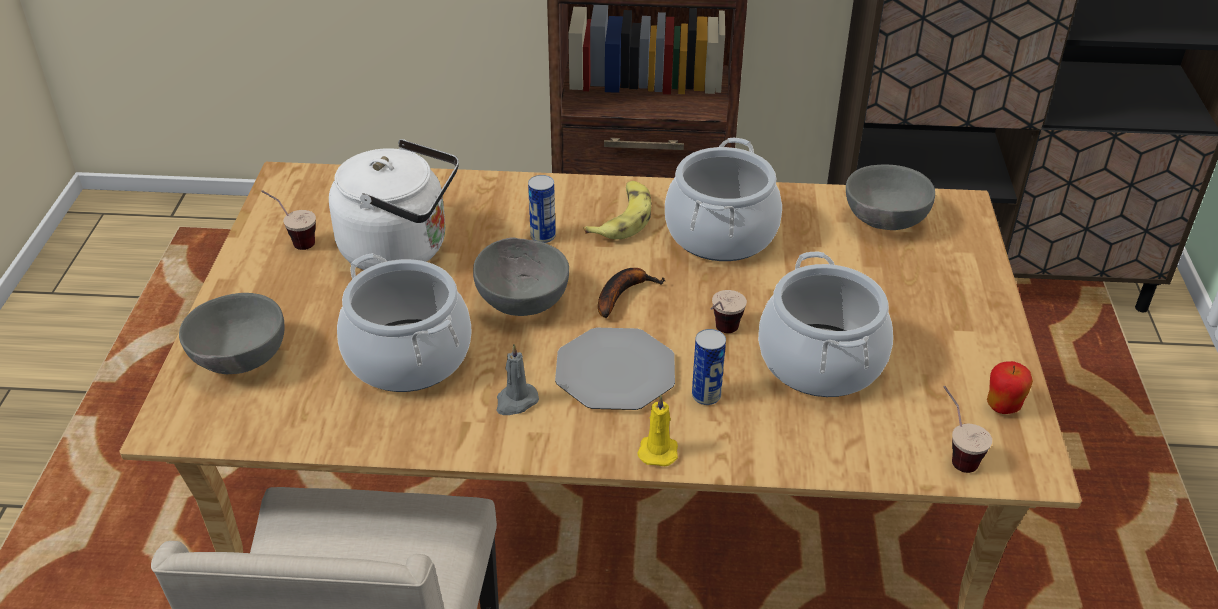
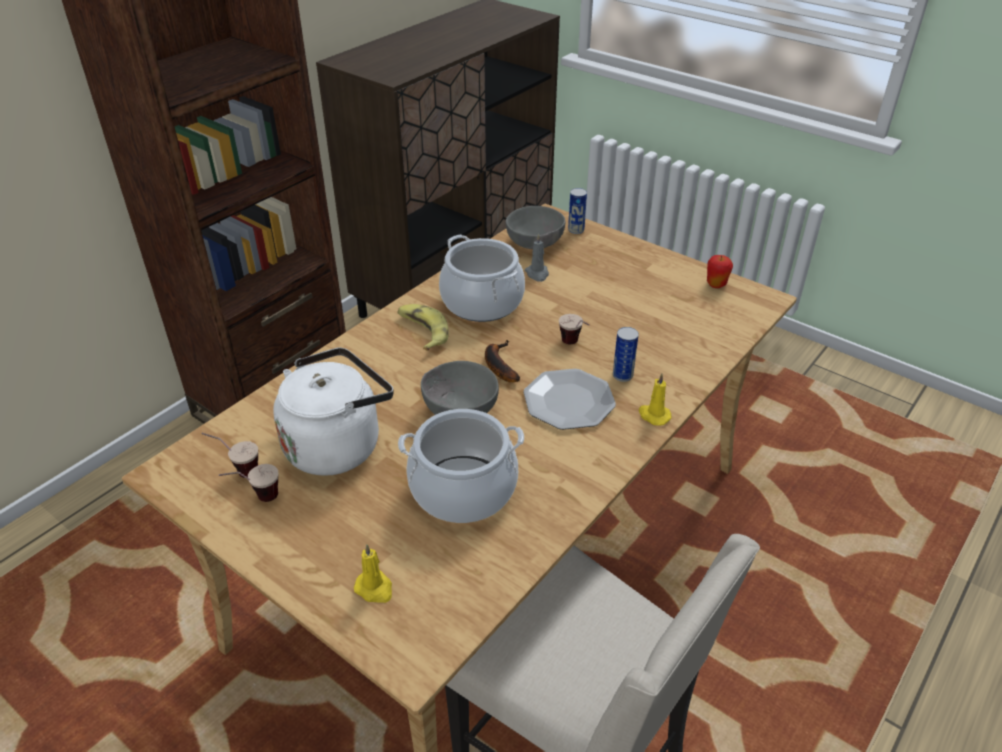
camera: 55 degrees left, 0 degrees up
grey bowl [179,293,285,374] -> yellow candle [354,544,392,603]
grey candle [496,344,539,415] -> grey candle moved to [525,234,549,282]
can [528,175,556,243] -> can moved to [568,188,587,234]
cooking pot [758,252,893,397] -> none
cup [944,386,992,473] -> cup moved to [202,433,258,478]

